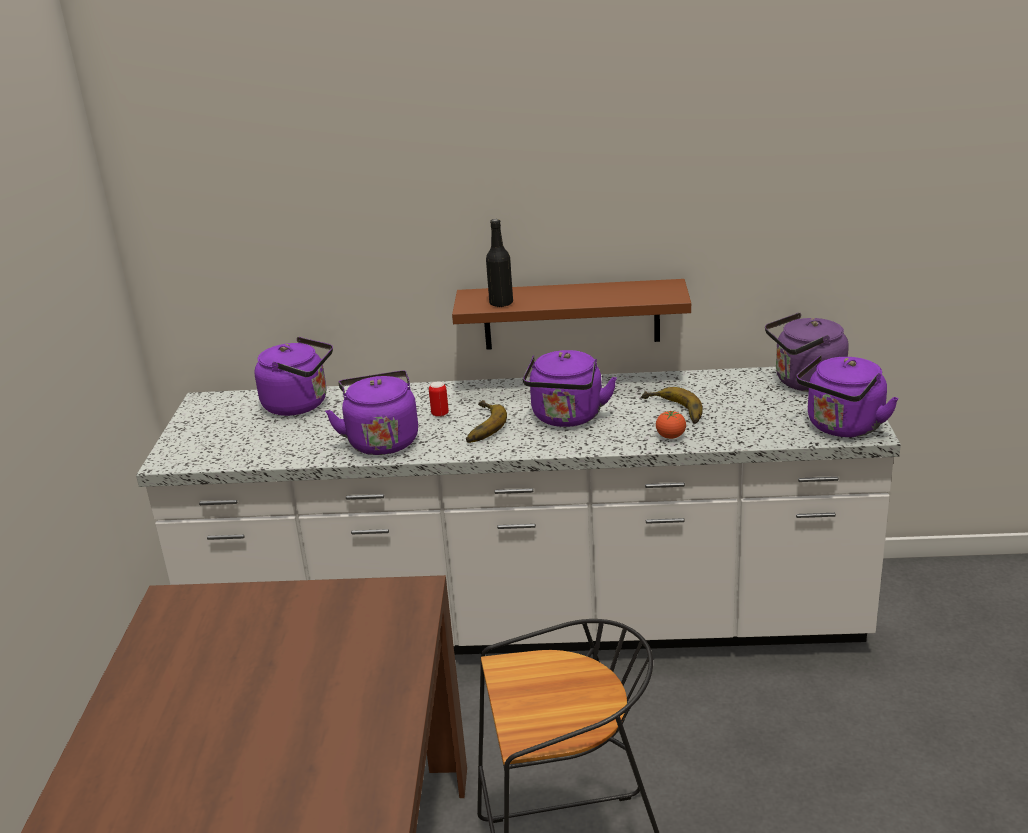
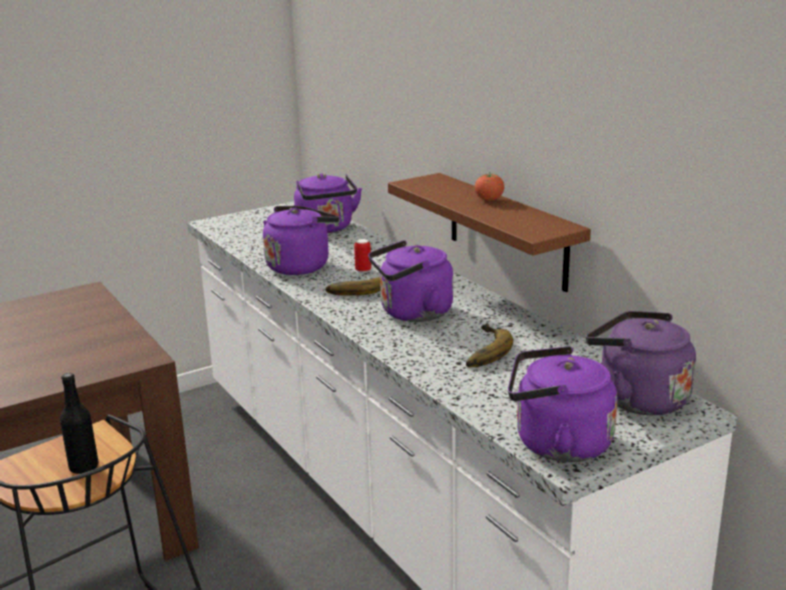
camera: 55 degrees right, 5 degrees down
black bottle [486,219,513,307] -> black bottle moved to [60,373,99,474]
tomato [656,410,686,439] -> tomato moved to [475,172,504,201]

